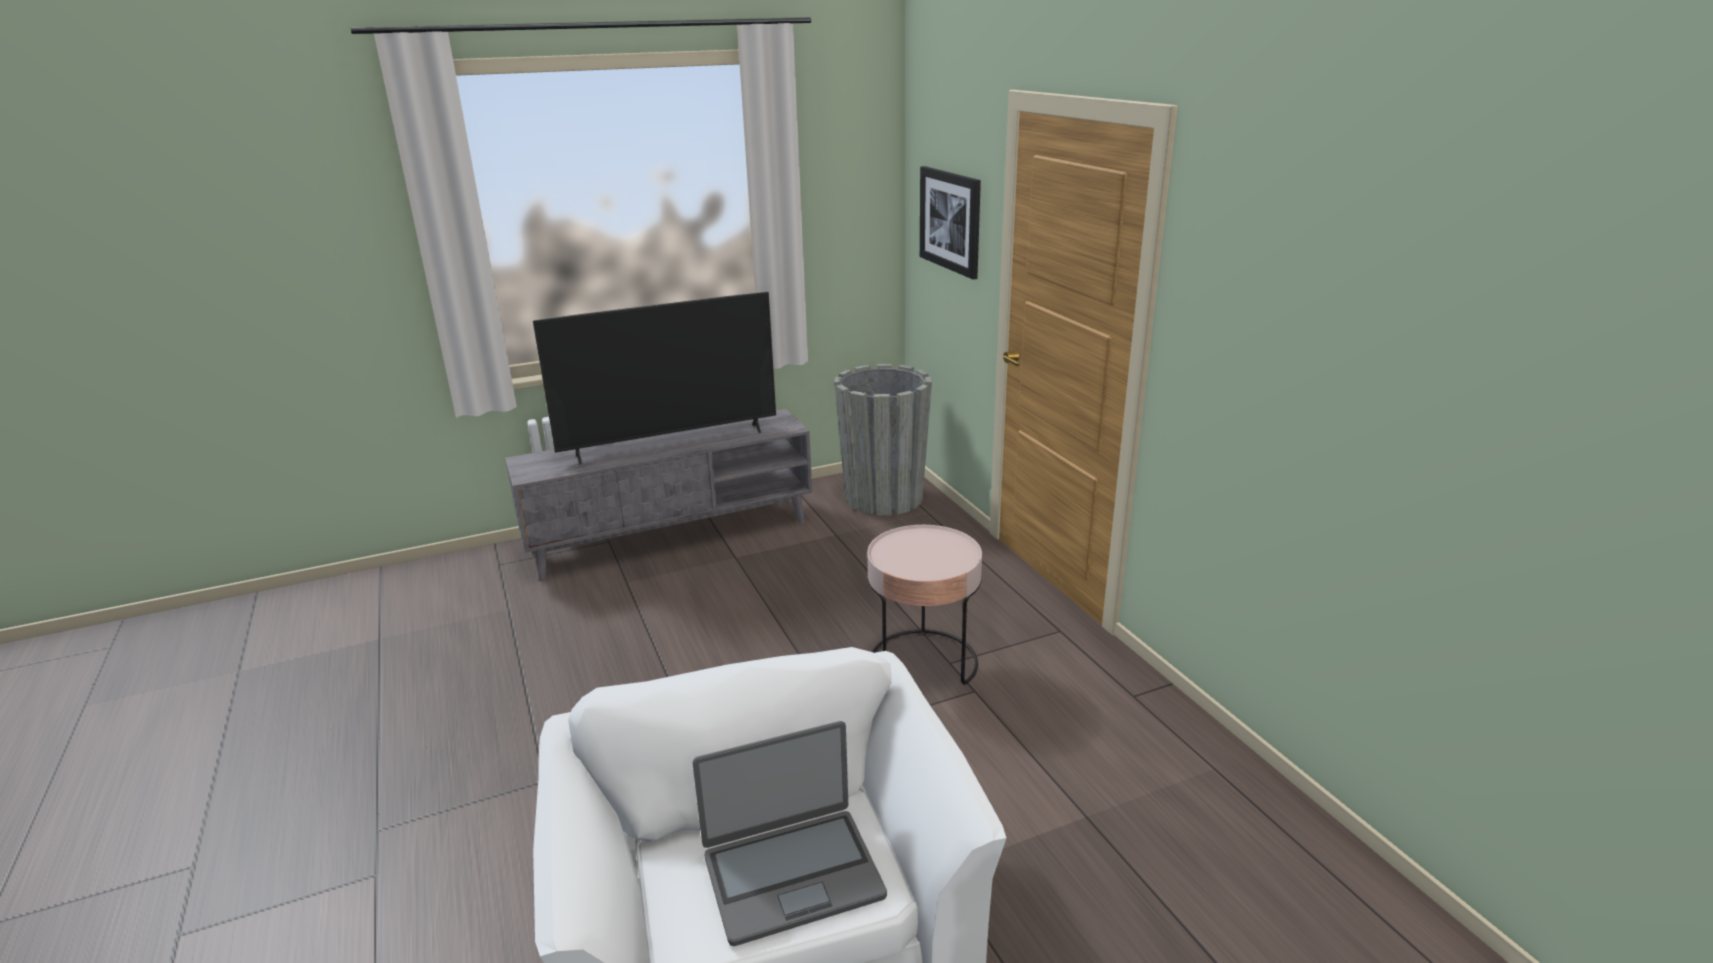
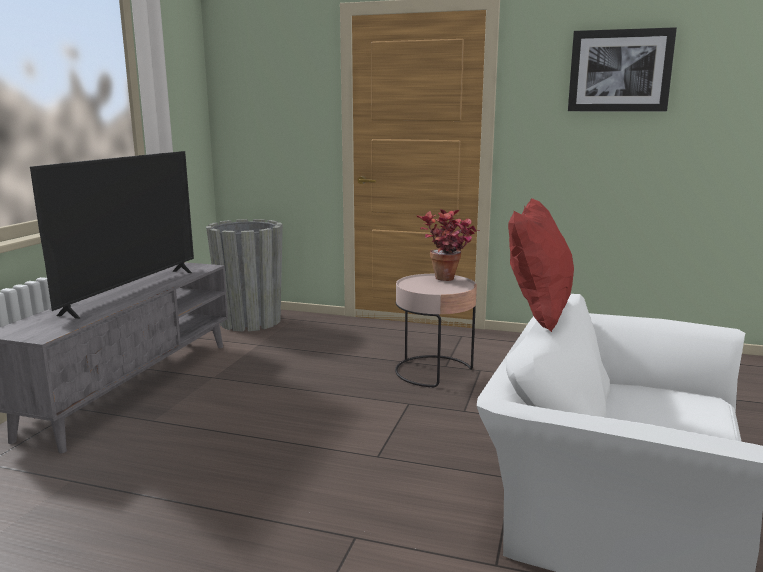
camera: 50 degrees left, 10 degrees down
laptop [693,721,887,946] -> none
picture [920,166,981,279] -> picture moved to [568,27,677,111]
none -> potted plant [416,209,480,281]
none -> red pillow [508,198,574,332]

